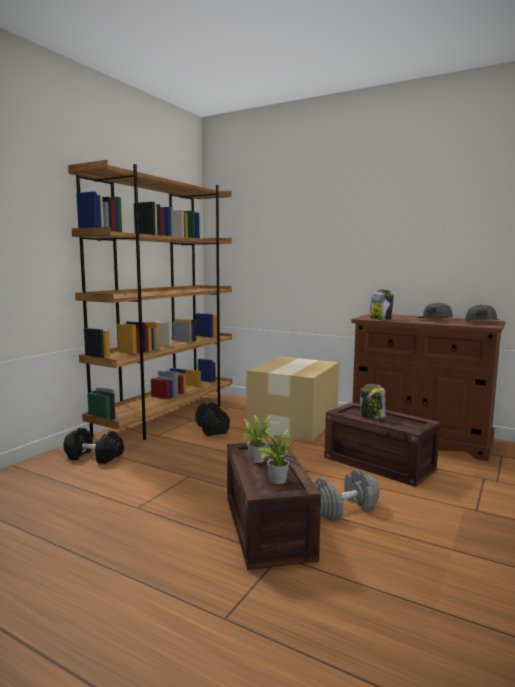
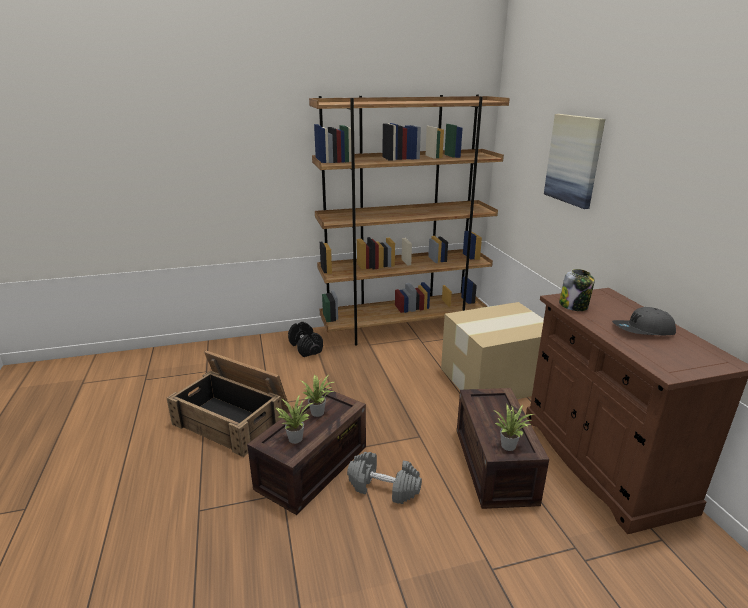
camera: 45 degrees right, 15 degrees up
black dumbbell [195,402,230,436] -> none
jar [360,384,386,419] -> none
grey cap [465,304,499,322] -> none
none -> crate [167,351,290,457]
none -> potted plant [495,404,535,451]
none -> picture [544,114,605,209]

